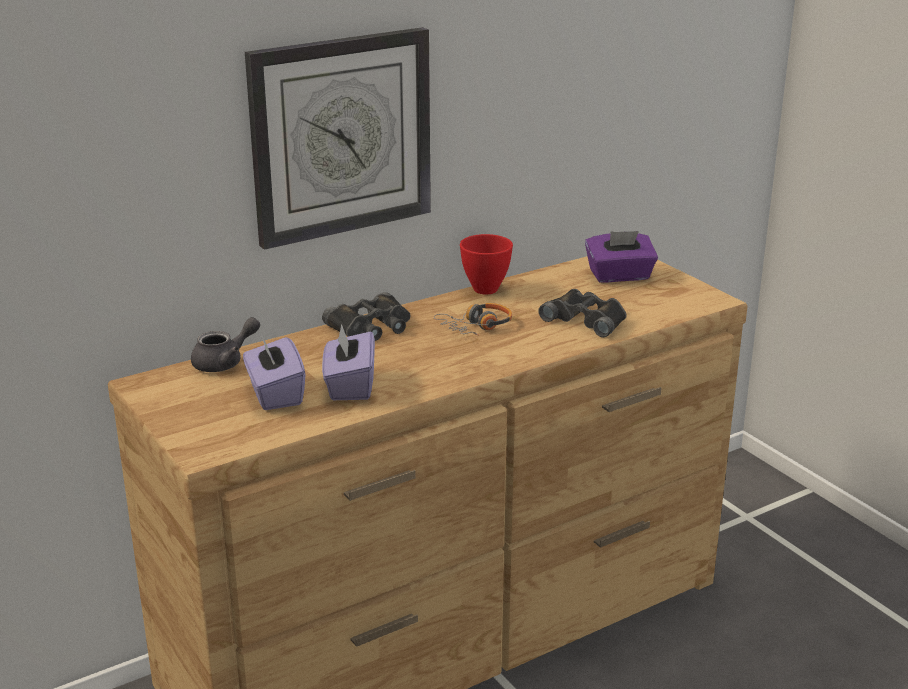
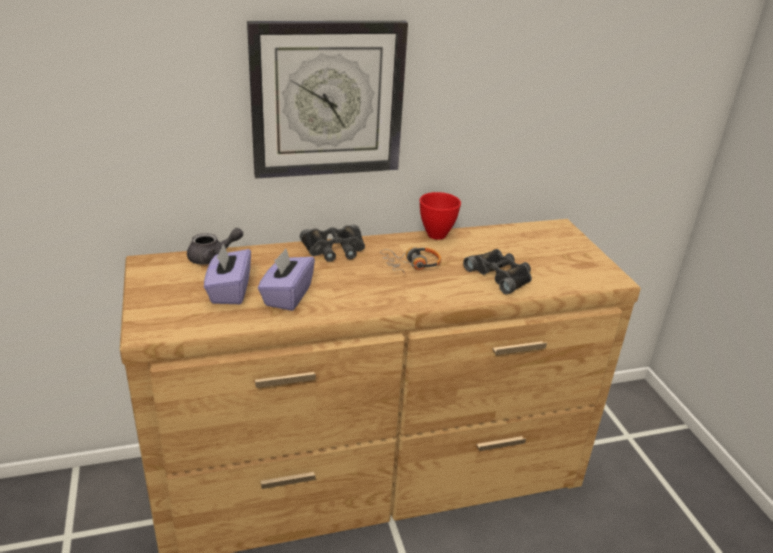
camera: 15 degrees right, 5 degrees up
purple tissue box [585,231,658,283] -> none

